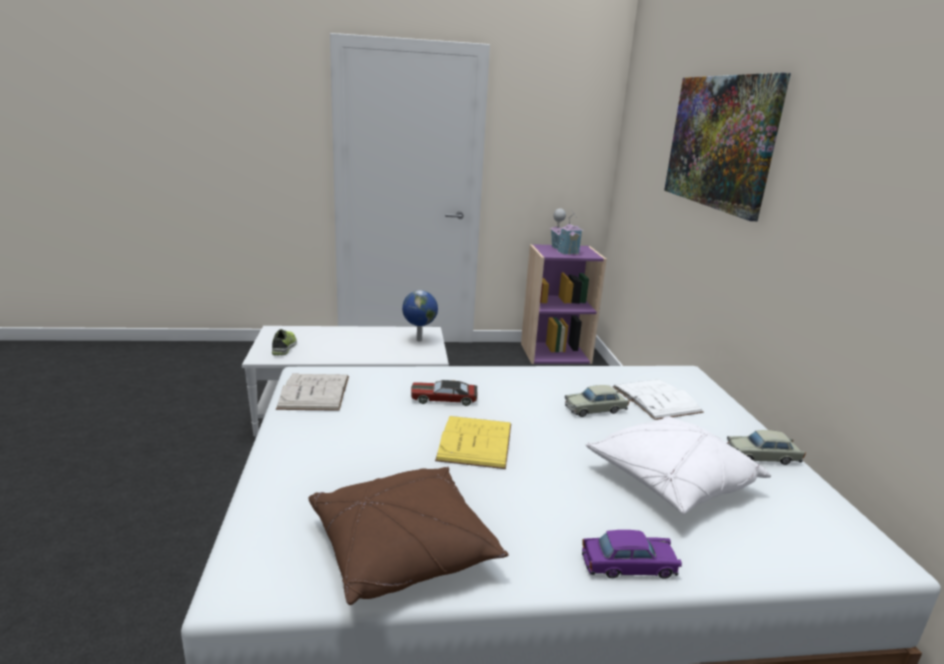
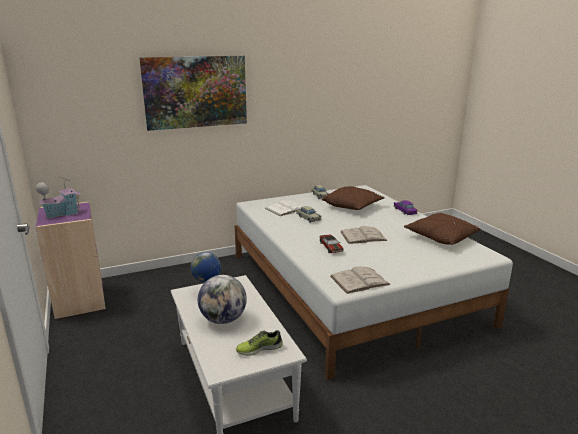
camera: 105 degrees left, 0 degrees up
yellow book [435,416,511,469] -> white book [340,226,387,244]
white pillow [585,417,771,514] -> brown pillow [322,186,385,210]
none -> globe [198,275,247,324]

